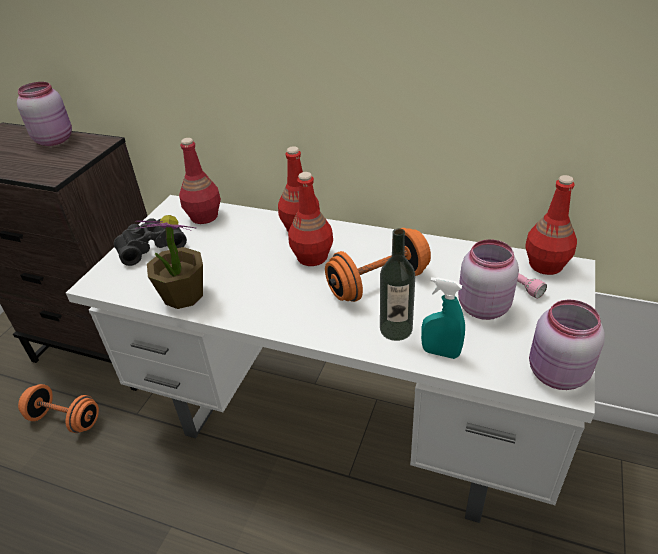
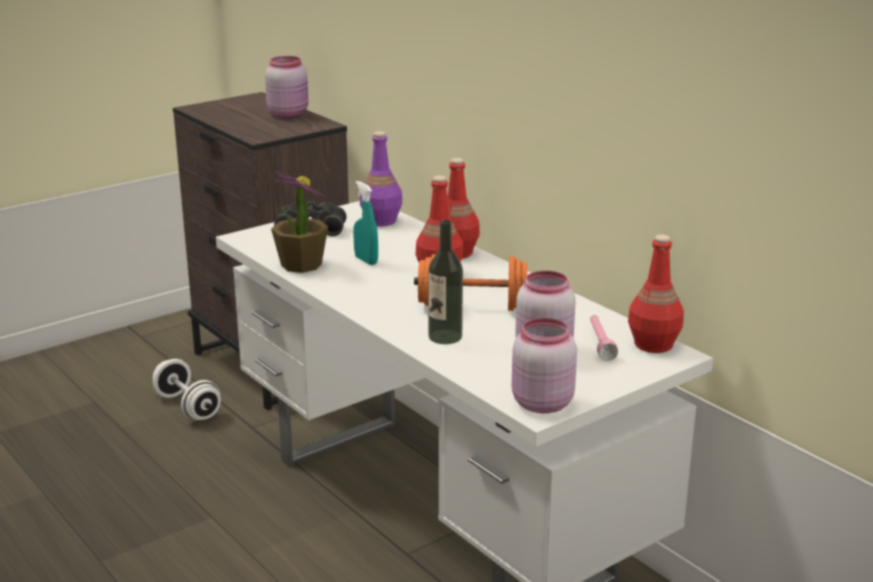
camera: 30 degrees right, 15 degrees down
orange dumbbell [18,384,99,433] -> white dumbbell [153,359,221,420]
red bottle [179,138,221,224] -> purple bottle [360,131,402,226]
turquoise spray bottle [421,277,465,359] -> turquoise spray bottle moved to [353,181,378,265]

